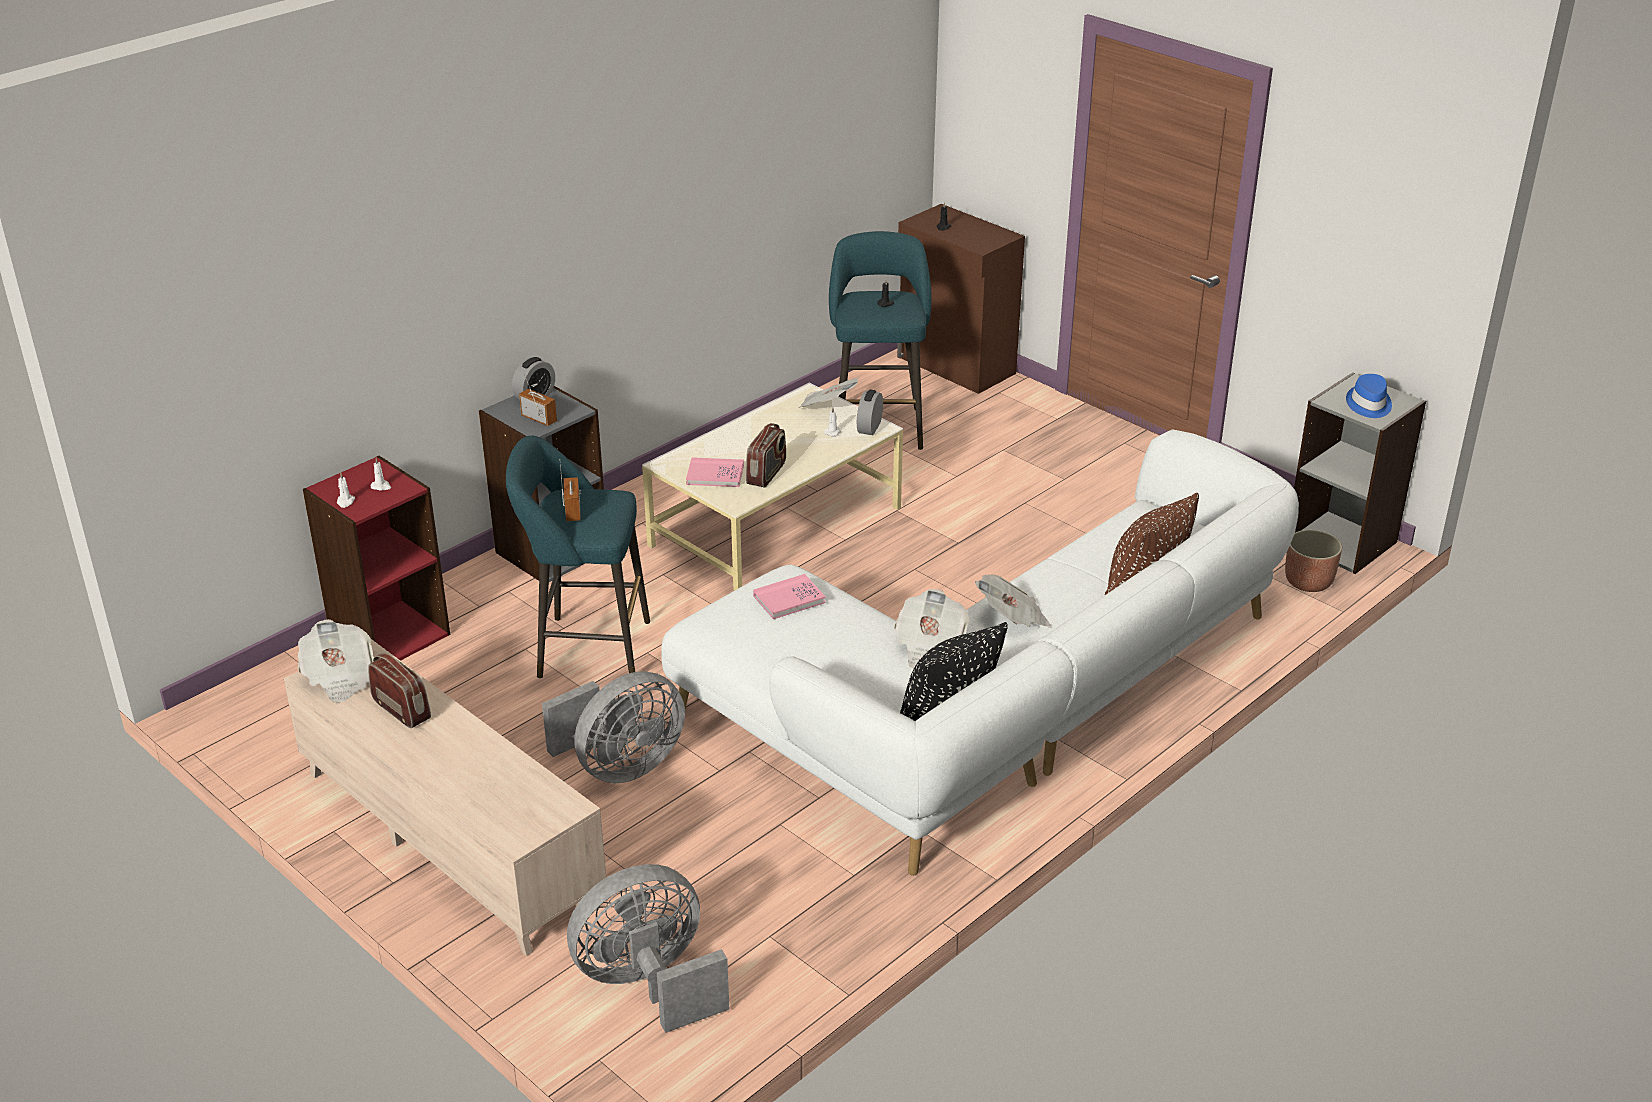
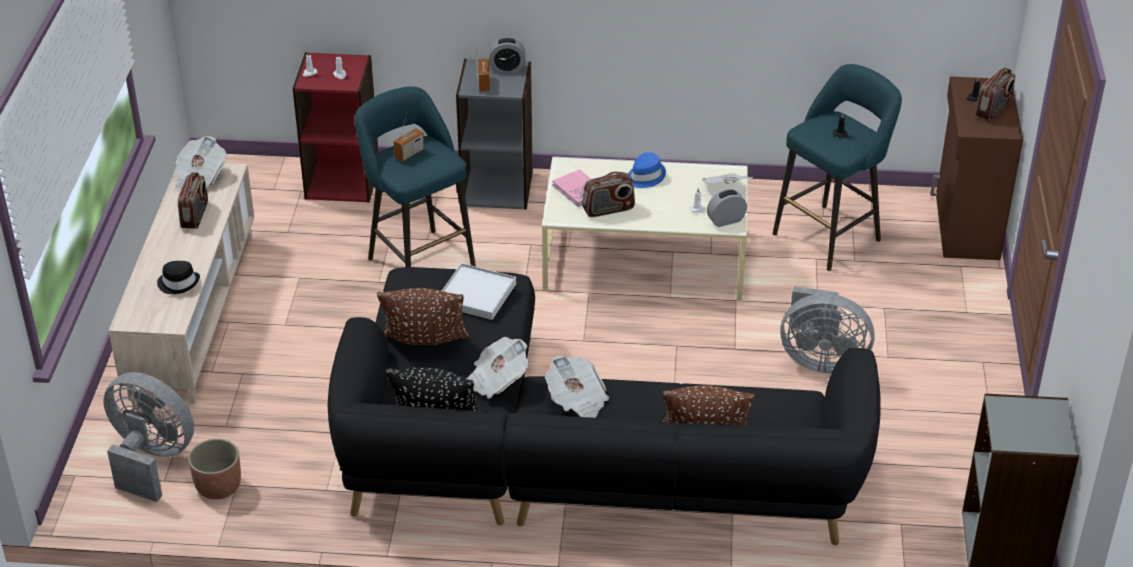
camera: 50 degrees right, 5 degrees up
grey fan [542,671,685,783] -> grey fan moved to [781,286,875,373]
white sofa [661,429,1299,876] -> black sofa [328,267,881,545]
pink book [753,574,826,619] -> white tray [442,263,516,320]
planter [1285,530,1342,592] -> planter moved to [188,439,241,500]
blue hat [1346,374,1392,418] -> blue hat moved to [628,152,666,188]
none -> black hat [157,261,200,294]
none -> brown pillow [377,288,469,345]
none -> radio [975,68,1015,121]

